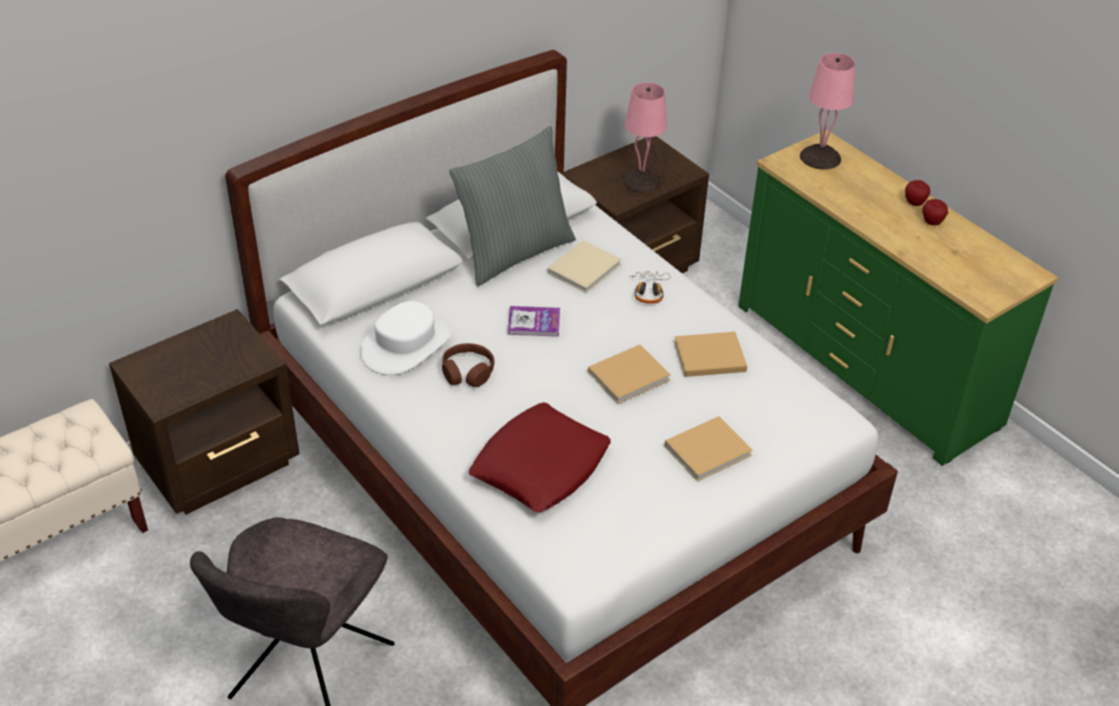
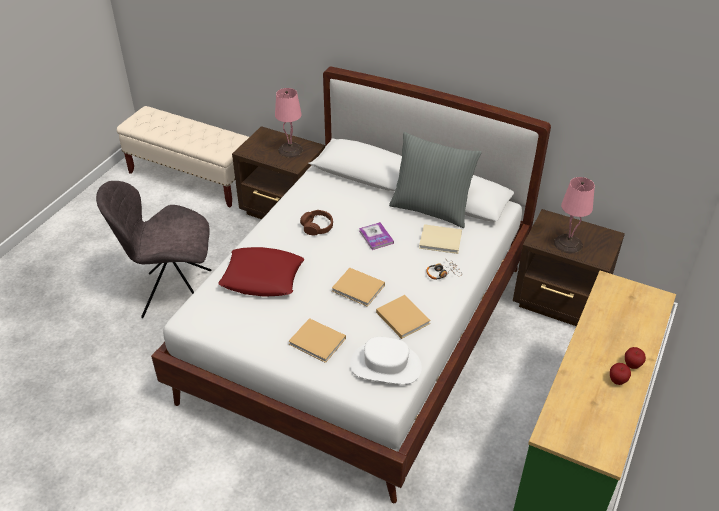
camera: 65 degrees right, 0 degrees up
white hat [361,301,451,375] -> white hat moved to [350,337,422,384]
pink table lamp [800,53,855,170] -> pink table lamp moved to [275,88,303,157]

